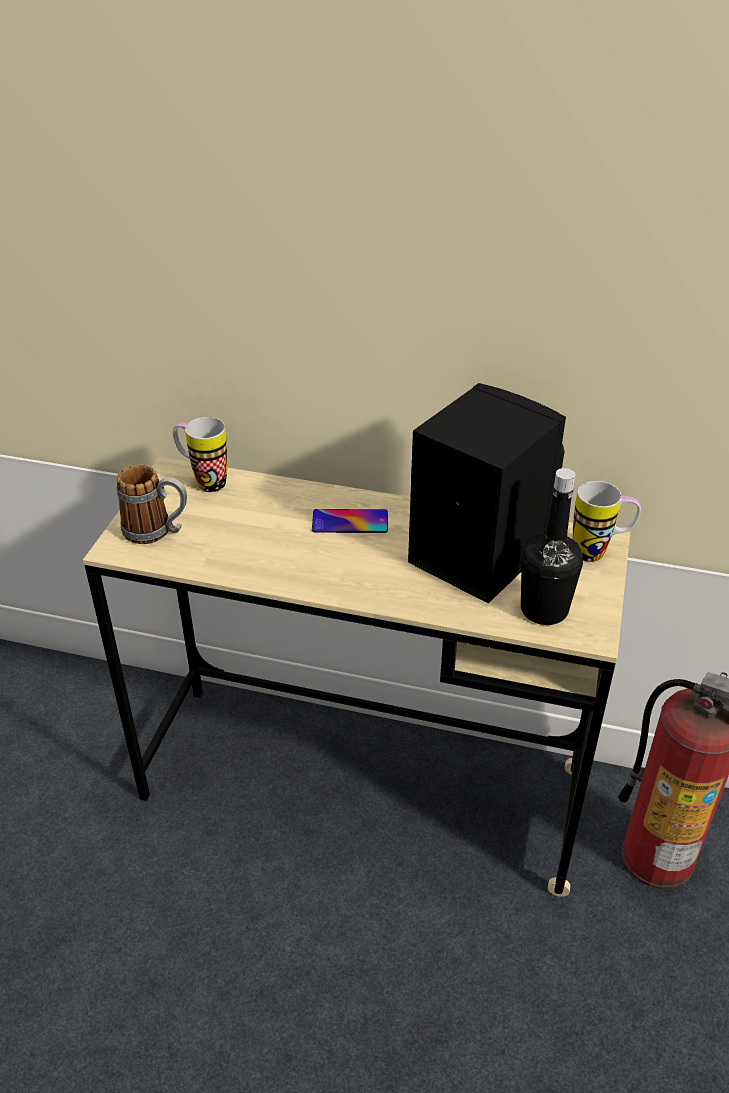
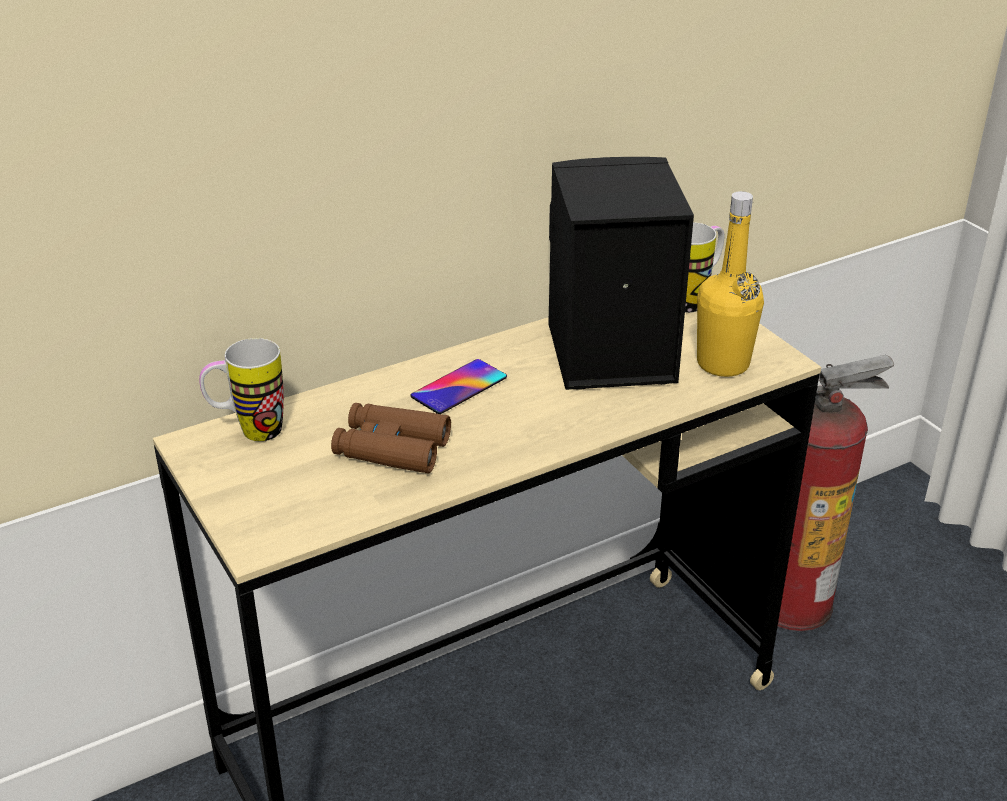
camera: 45 degrees left, 5 degrees down
mug [117,464,187,544] -> none
black bottle [521,468,583,625] -> yellow bottle [697,191,764,377]
none -> brown binoculars [331,403,451,474]

